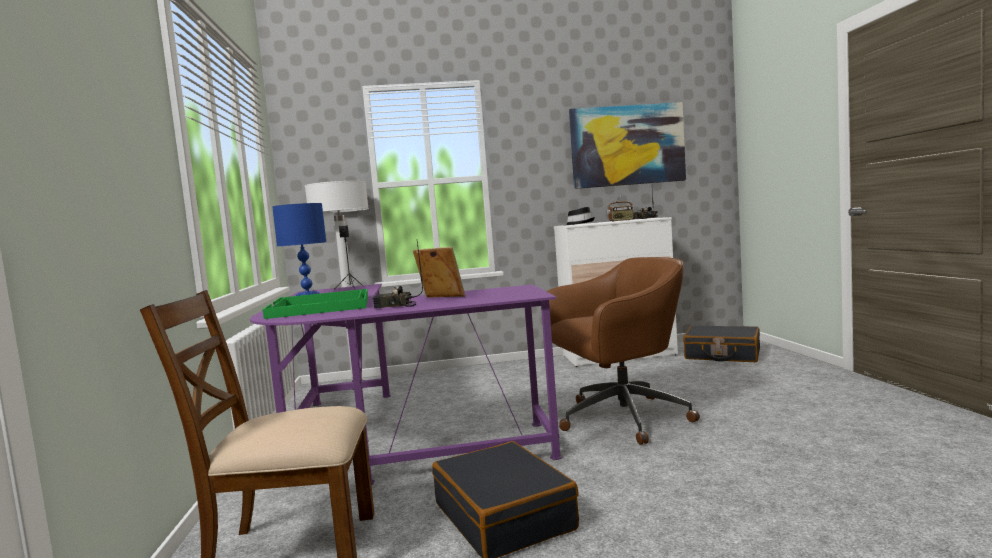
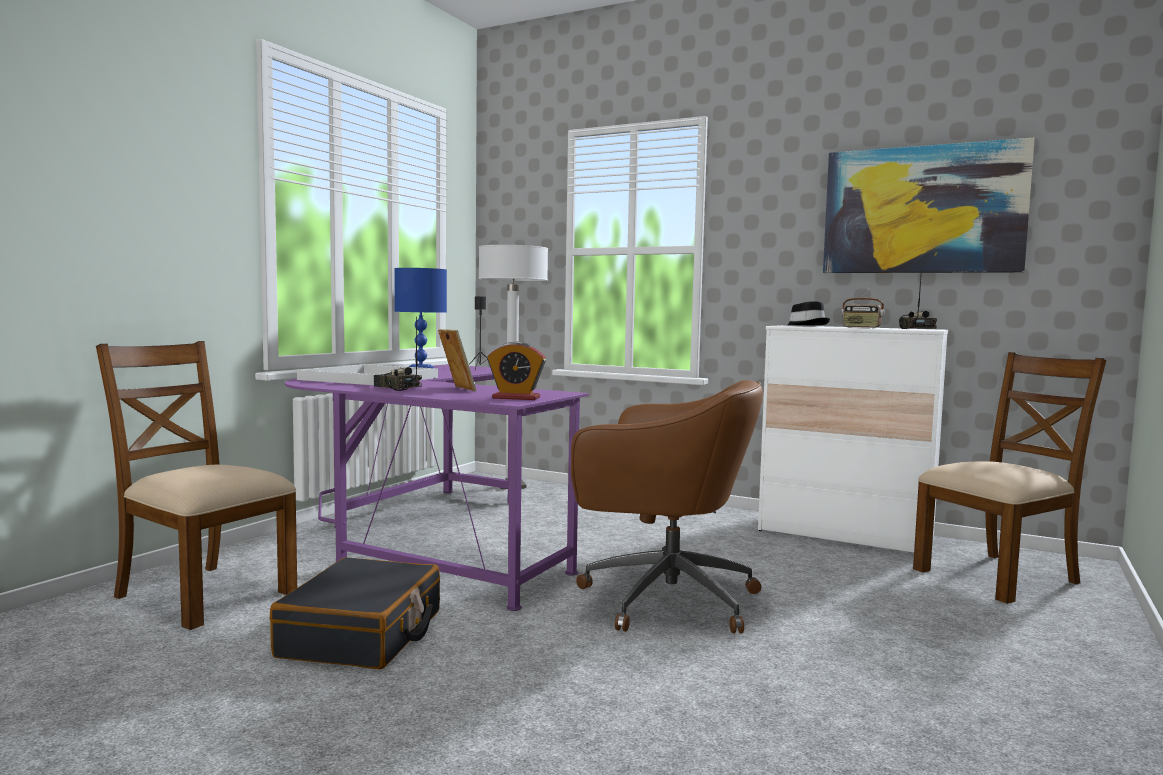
camera: 35 degrees right, 0 degrees up
green tray [263,289,368,319] -> white tray [297,364,438,385]
black suitcase [683,325,760,362] -> brown chair [913,352,1106,604]
none -> alarm clock [487,342,546,400]

